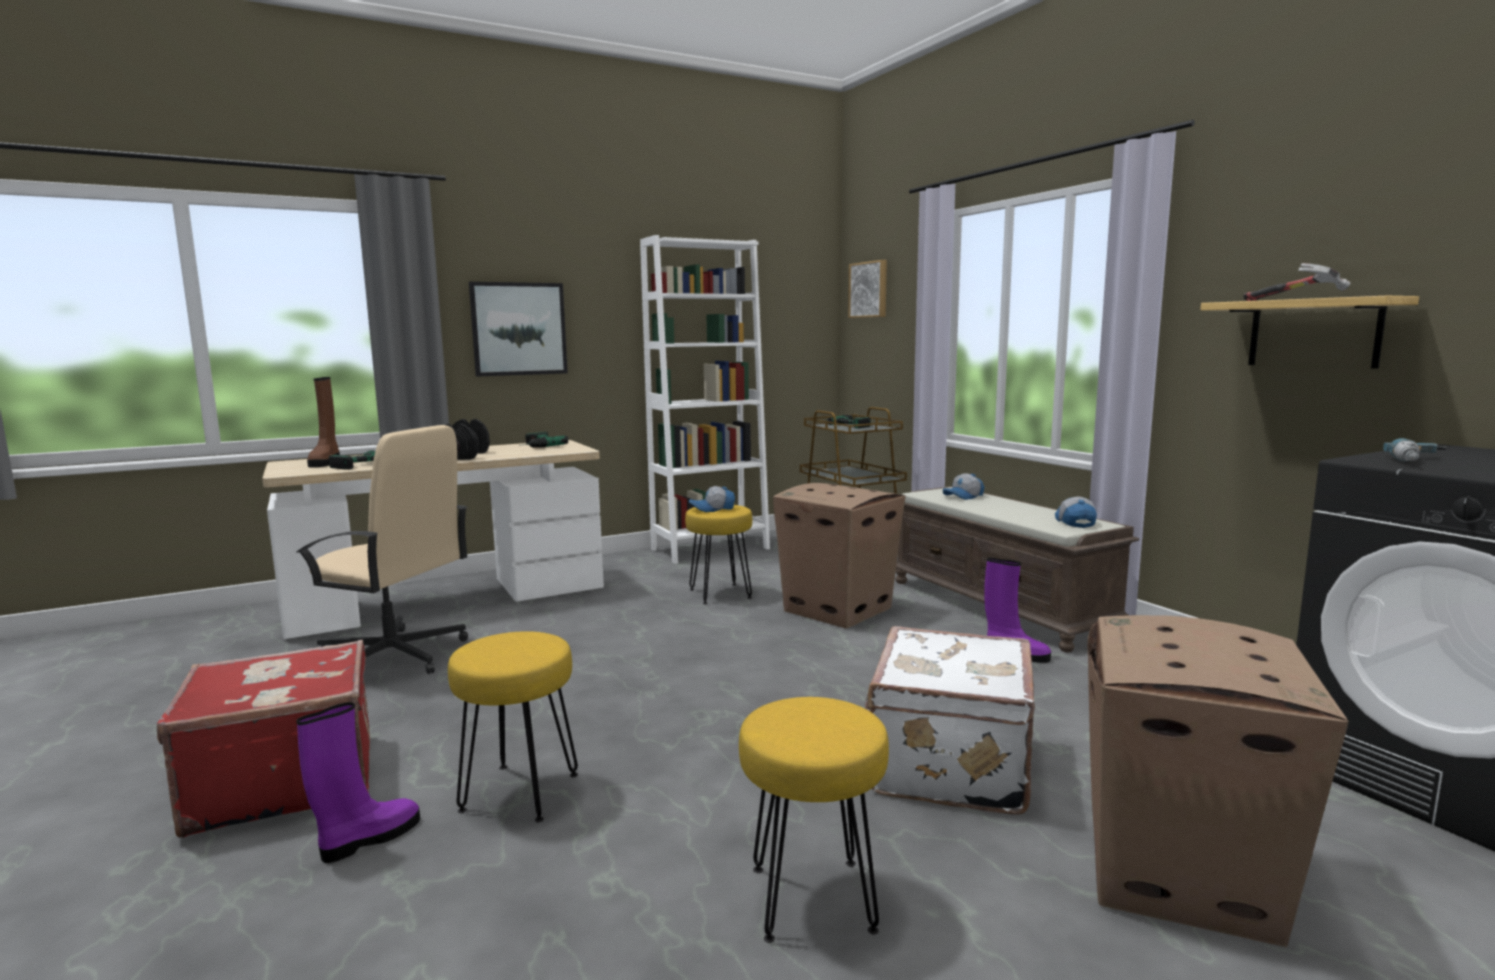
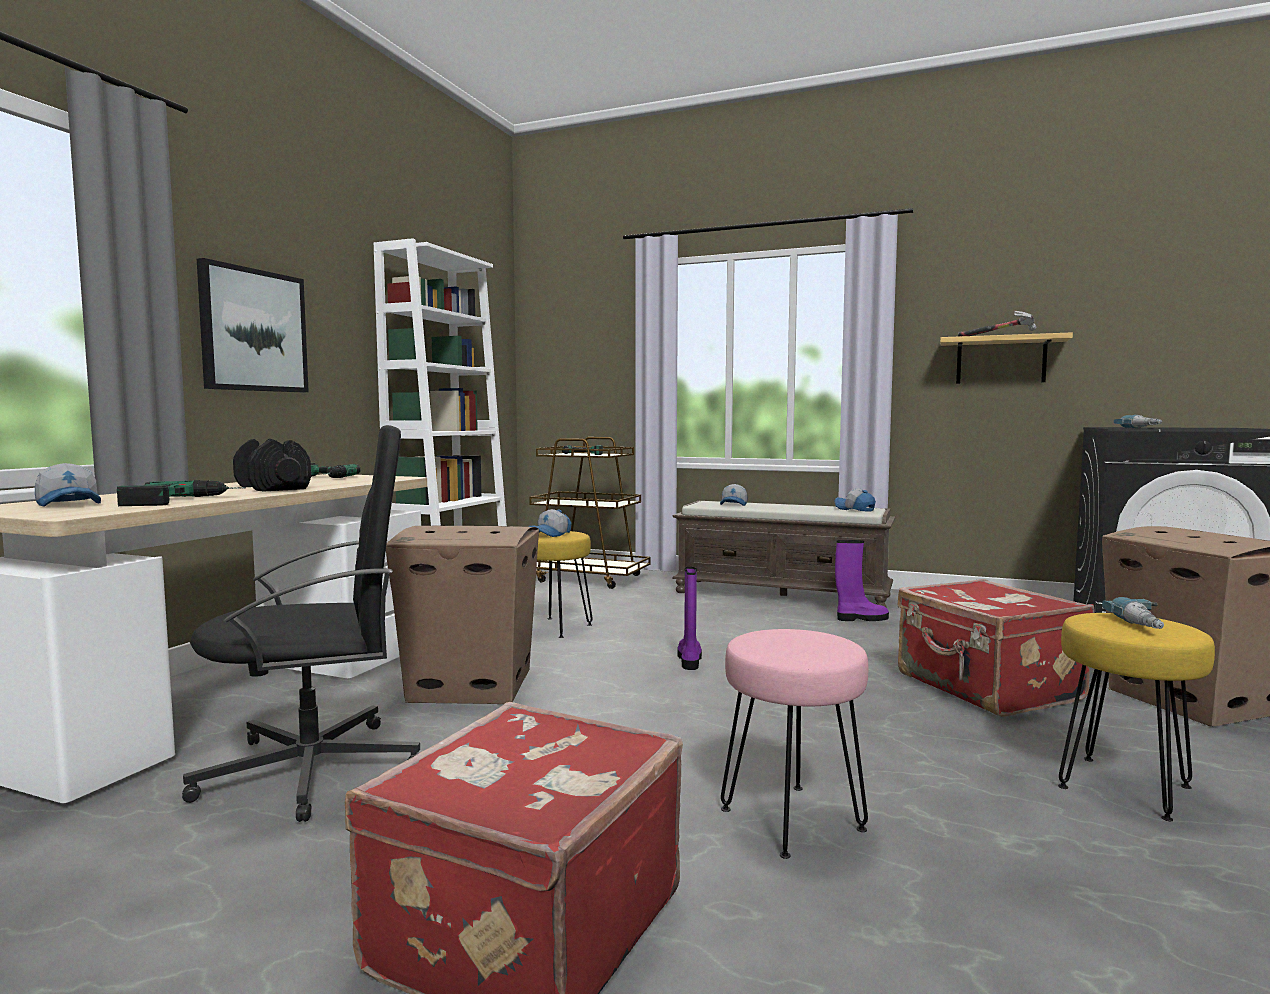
camera: 40 degrees left, 5 degrees down
beige office chair [296,425,468,674] -> black office chair [182,425,420,822]
purple boot [296,702,420,863] -> purple boot moved to [678,567,702,670]
brown boot [307,377,340,468] -> cap [35,463,101,507]
yellow stool [448,631,578,822] -> pink stool [721,629,868,859]
cardboard box [773,483,905,629] -> cardboard box moved to [386,526,539,704]
picture [848,260,887,318] -> none
white suitcase [865,626,1035,815] -> red suitcase [898,579,1094,717]
none -> power drill [1102,597,1164,629]

